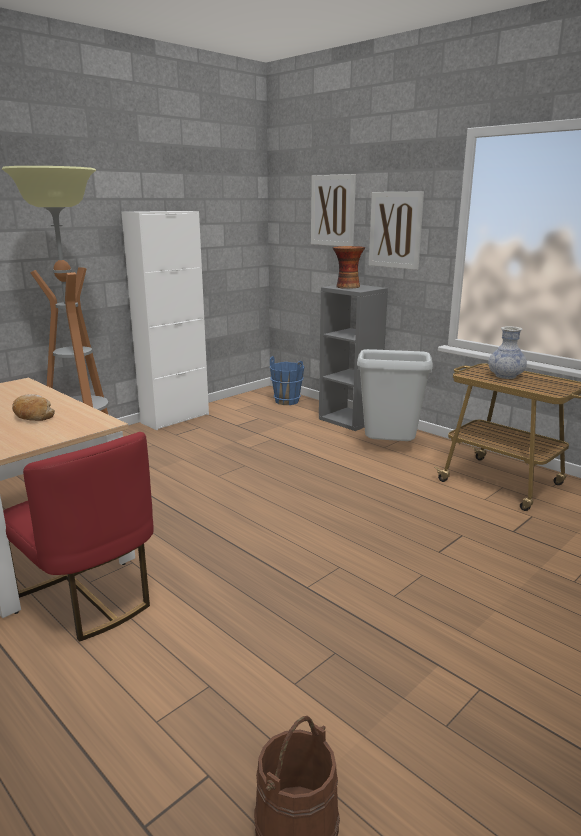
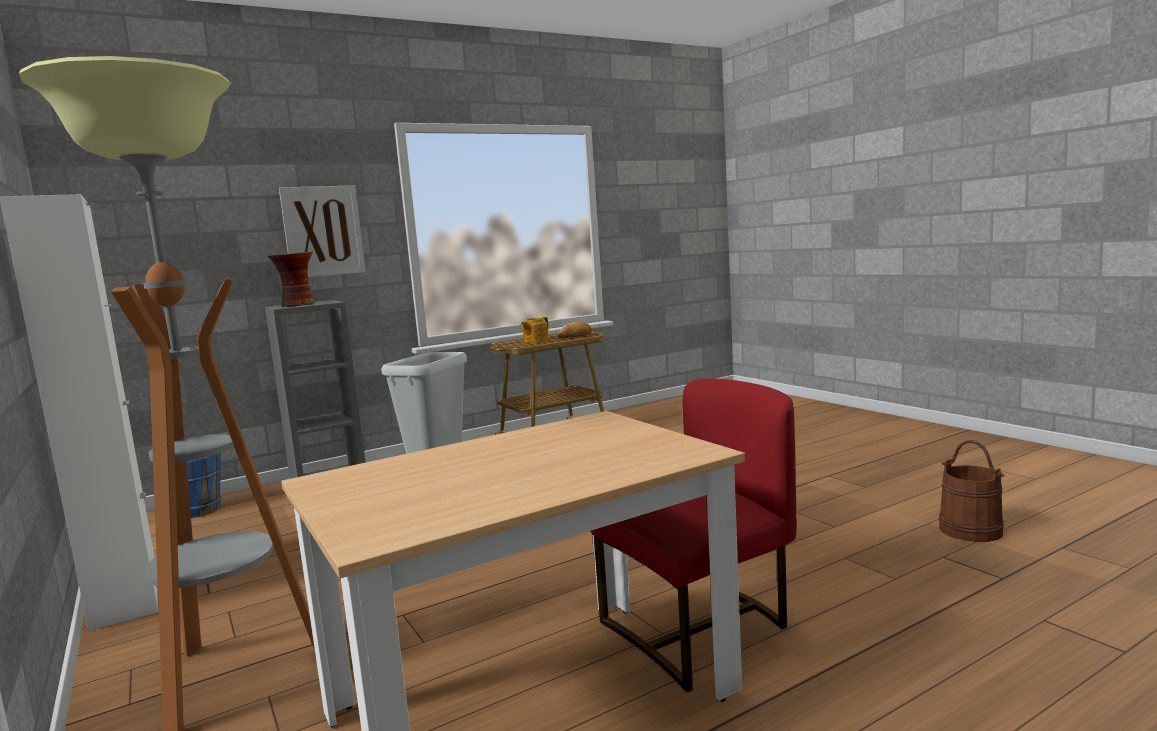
camera: 75 degrees left, 10 degrees down
bread [12,394,55,421] -> bread moved to [558,321,592,338]
picture [311,174,356,246] -> none
vase [488,326,527,379] -> teapot [521,317,549,343]

